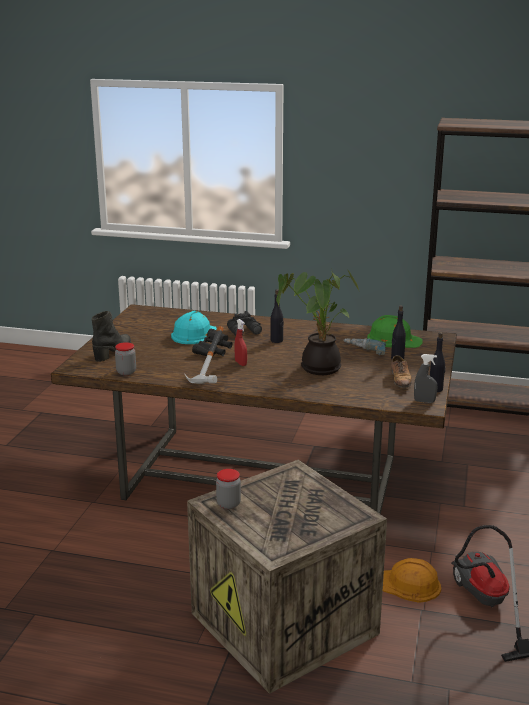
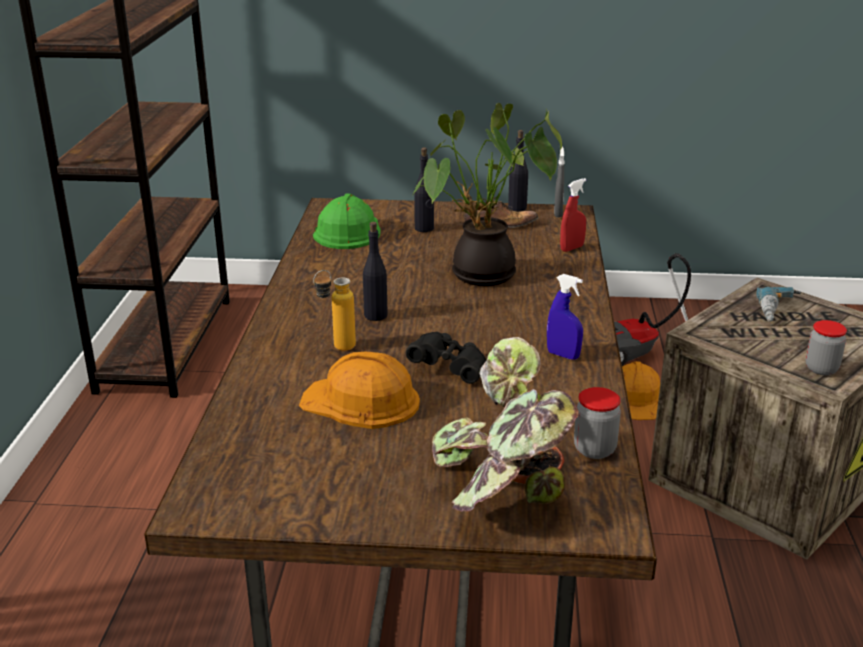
camera: 100 degrees left, 5 degrees up
black boot [92,311,131,362] -> potted plant [432,337,579,512]
turquoise hard hat [171,311,217,344] -> orange hard hat [299,352,420,429]
hammer [185,326,223,384] -> blue spray bottle [547,274,583,360]
black binoculars [227,311,262,336] -> bottle [313,270,356,351]
red spray bottle [235,319,247,366] -> red spray bottle moved to [560,178,586,252]
power drill [343,338,386,355] -> power drill moved to [756,287,801,322]

